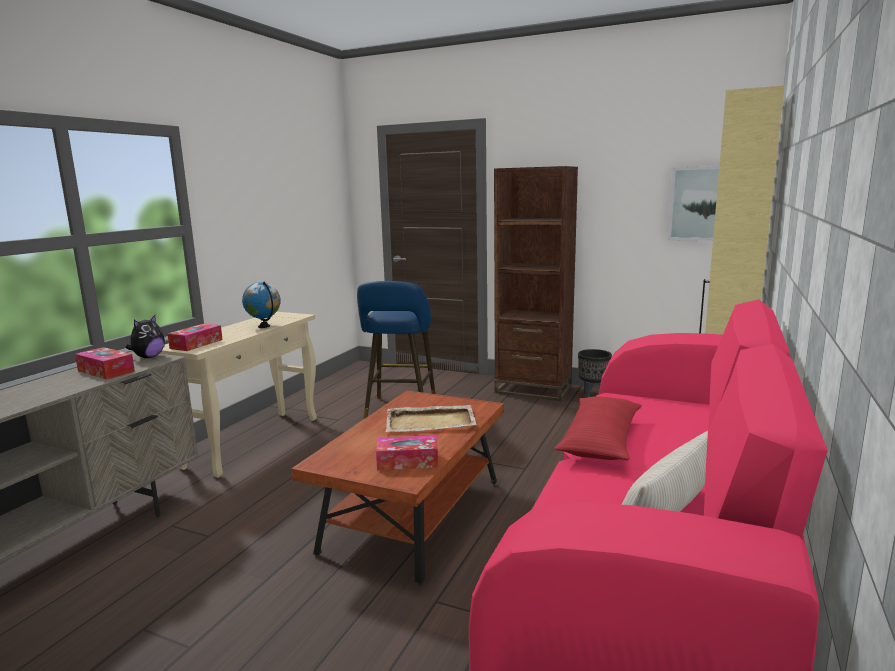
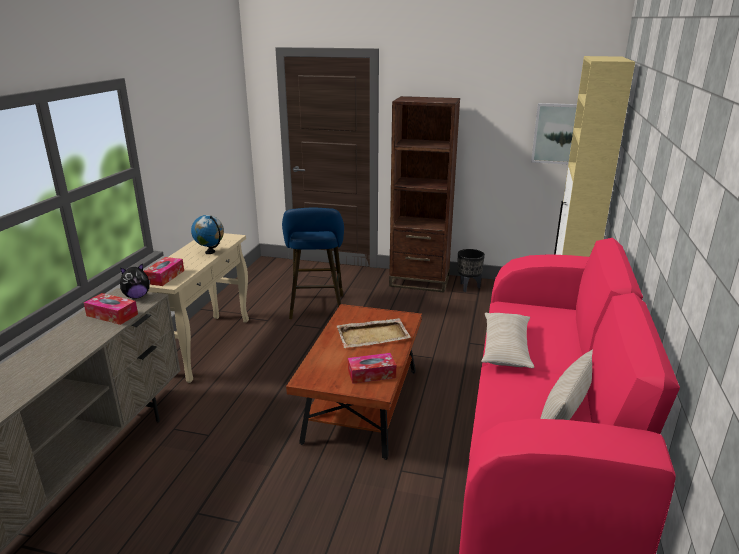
camera: 10 degrees left, 10 degrees up
plush toy [126,315,165,358] -> plush toy turned 45 degrees clockwise [120,263,150,299]
red pillow [554,396,642,460] -> beige pillow [481,313,534,368]

